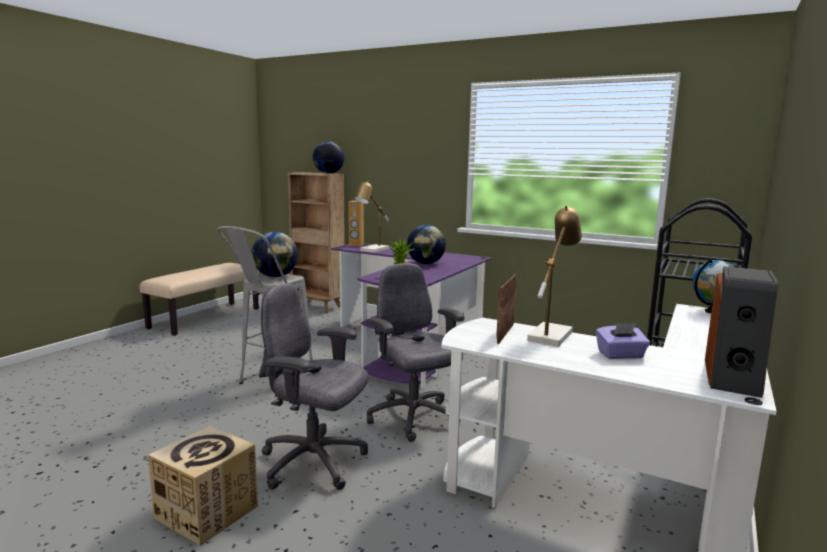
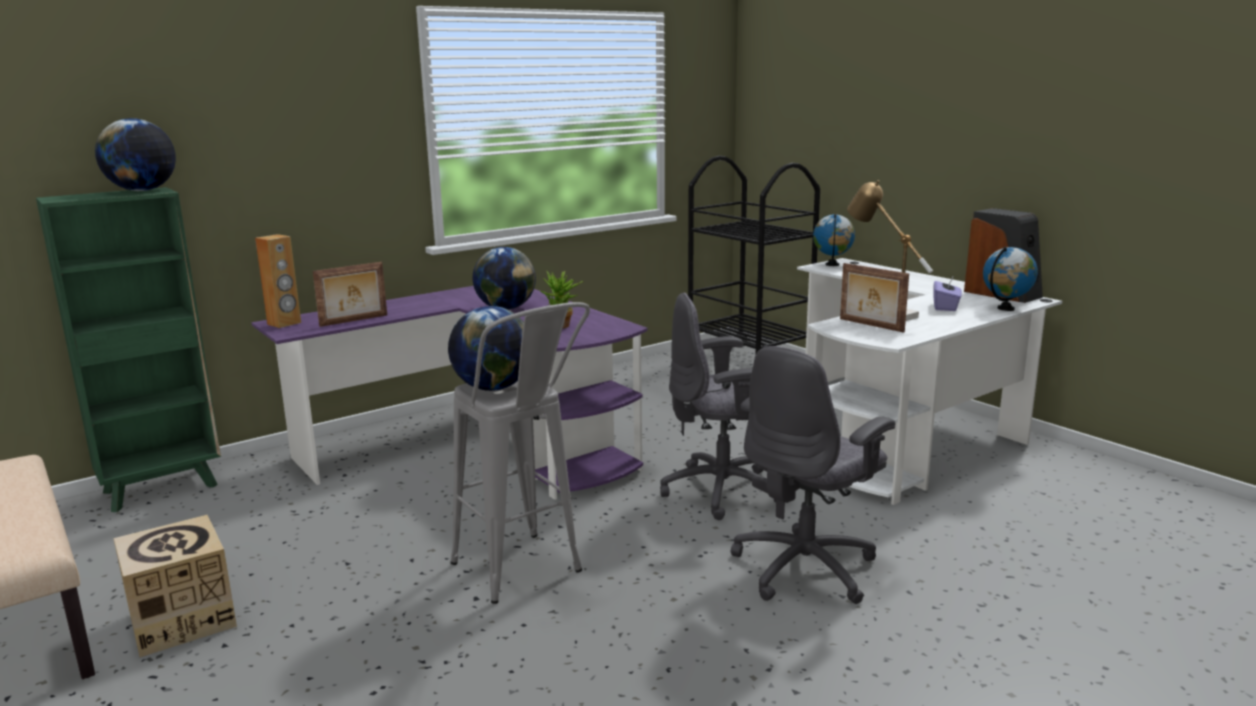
camera: 65 degrees left, 5 degrees up
cardboard box [148,426,258,546] -> cardboard box moved to [113,515,237,657]
brown bookcase [288,172,345,313] -> green bookcase [36,187,221,512]
table lamp [355,181,389,253] -> picture frame [313,262,387,327]
none -> globe [983,247,1038,311]

